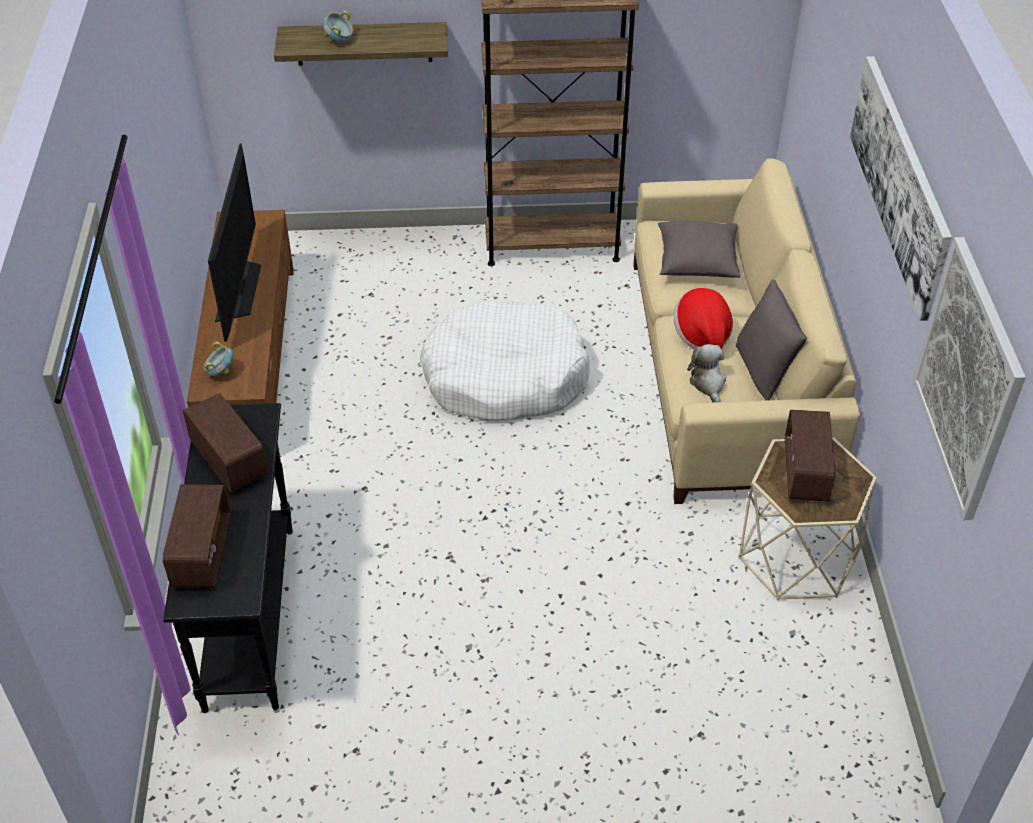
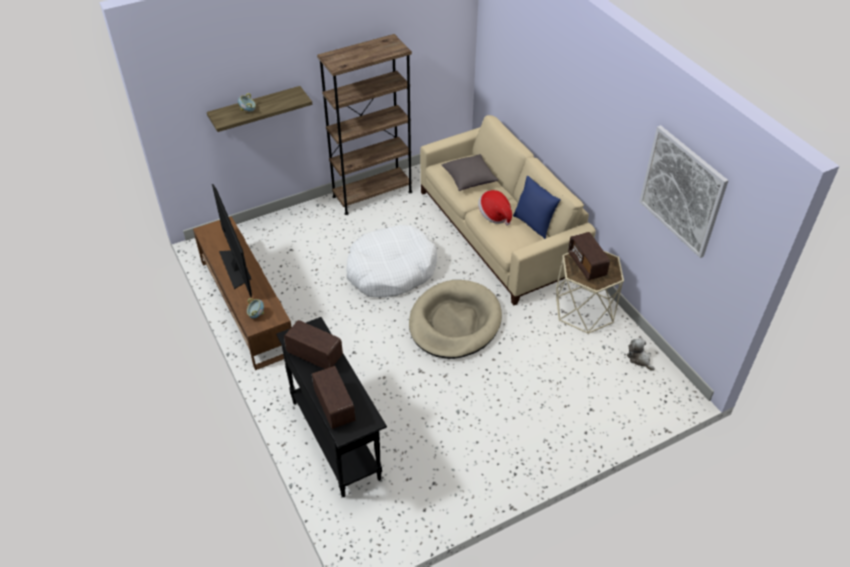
camera: 25 degrees left, 0 degrees up
plush toy [687,344,726,402] -> plush toy moved to [627,338,655,371]
grey pillow [736,279,807,400] -> blue pillow [513,176,561,239]
picture [850,56,952,321] -> none
none -> beige dog bed [409,280,502,359]

